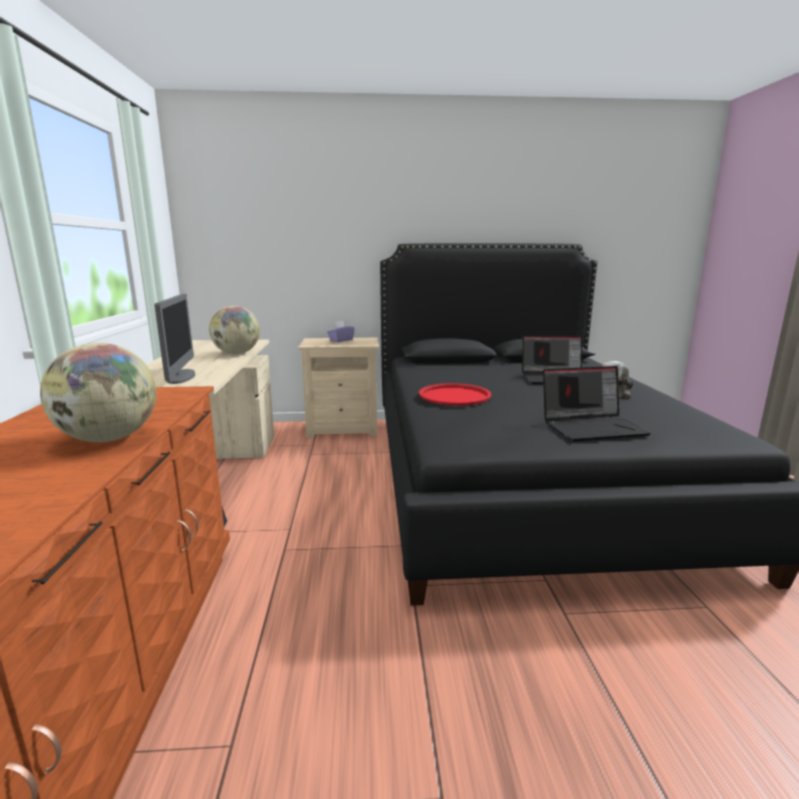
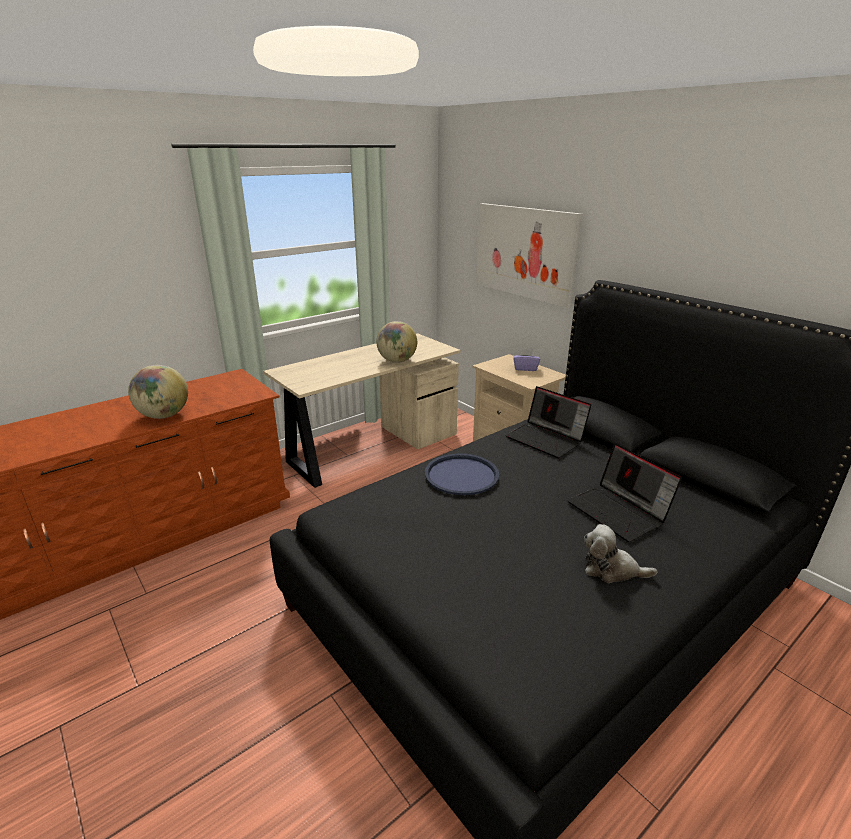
camera: 55 degrees right, 10 degrees up
monitor [154,294,195,384] -> none
red tray [419,383,491,406] -> blue tray [425,453,499,495]
laptop [543,366,651,441] -> laptop moved to [505,386,591,458]
none -> picture [476,203,582,308]

